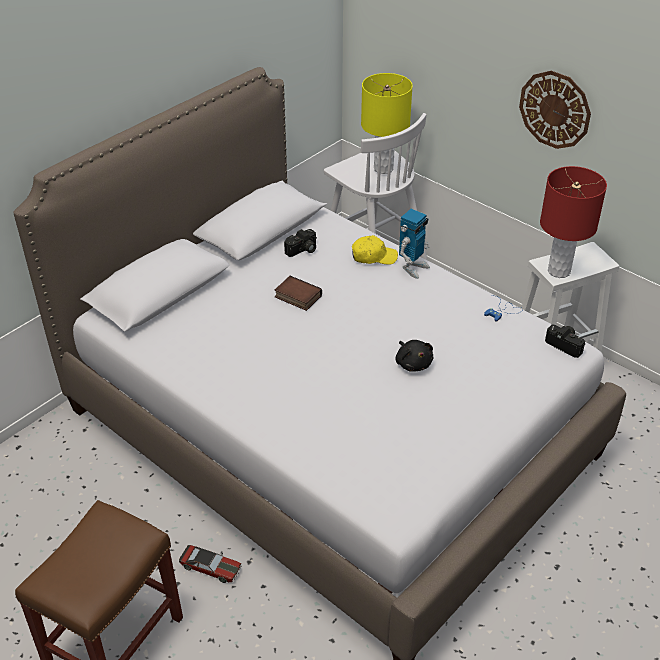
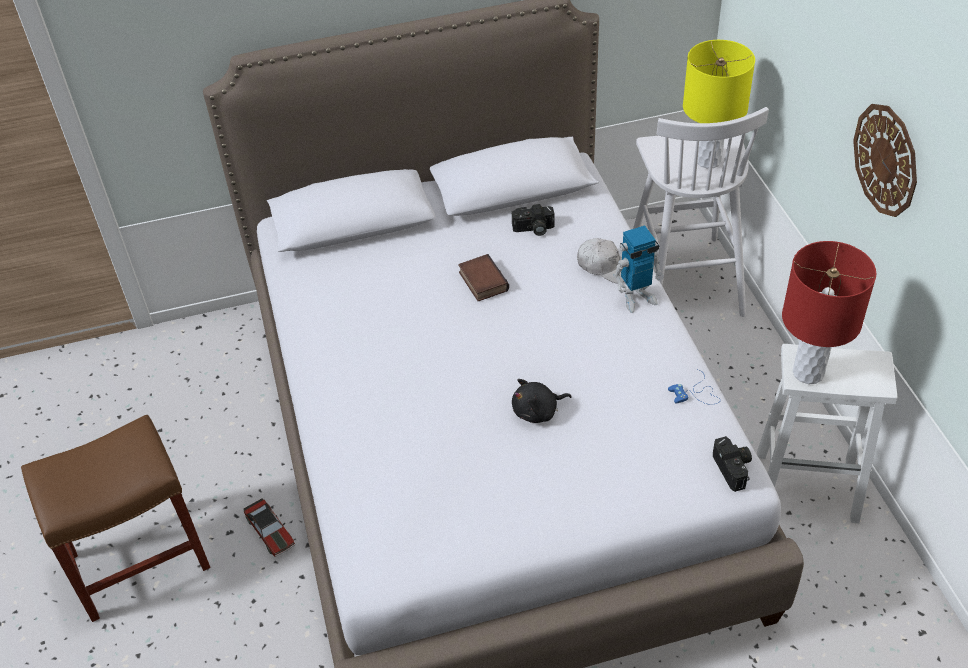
camera: 35 degrees right, 5 degrees up
yellow cap [352,235,398,265] -> white cap [577,238,624,284]
black plush toy [396,340,433,372] -> black plush toy turned 60 degrees clockwise [512,379,572,423]

